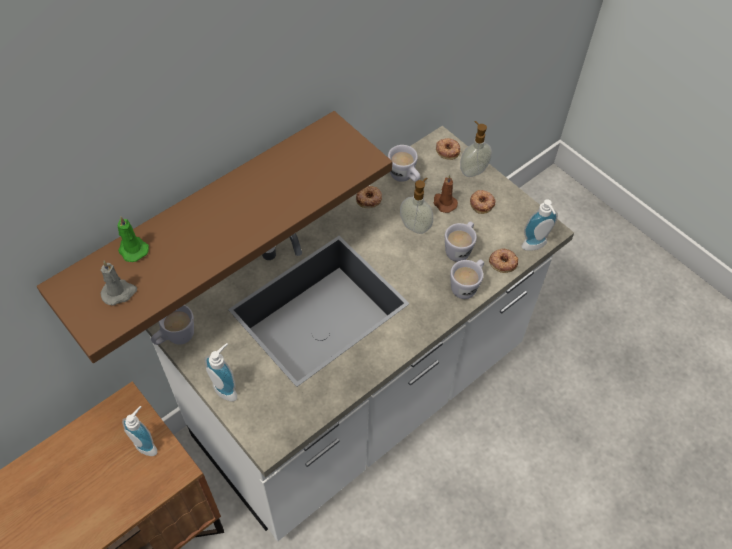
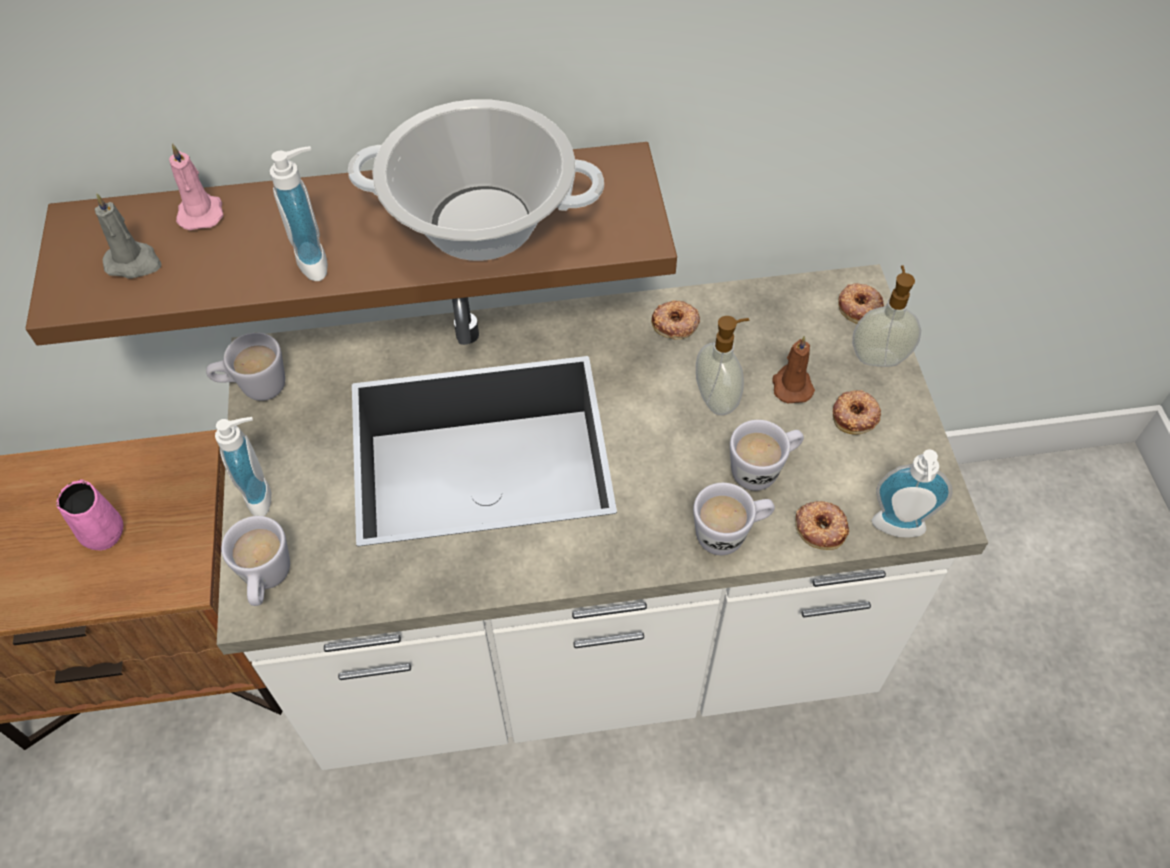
camera: 35 degrees right, 0 degrees up
green candle [117,217,149,262] -> pink candle [169,143,224,230]
soap dispenser [122,406,157,456] -> soap dispenser moved to [270,146,328,281]
white mug [388,145,420,182] -> white mug moved to [221,516,290,606]
none -> pink mug [56,479,123,551]
none -> cooking pot [348,99,604,261]

